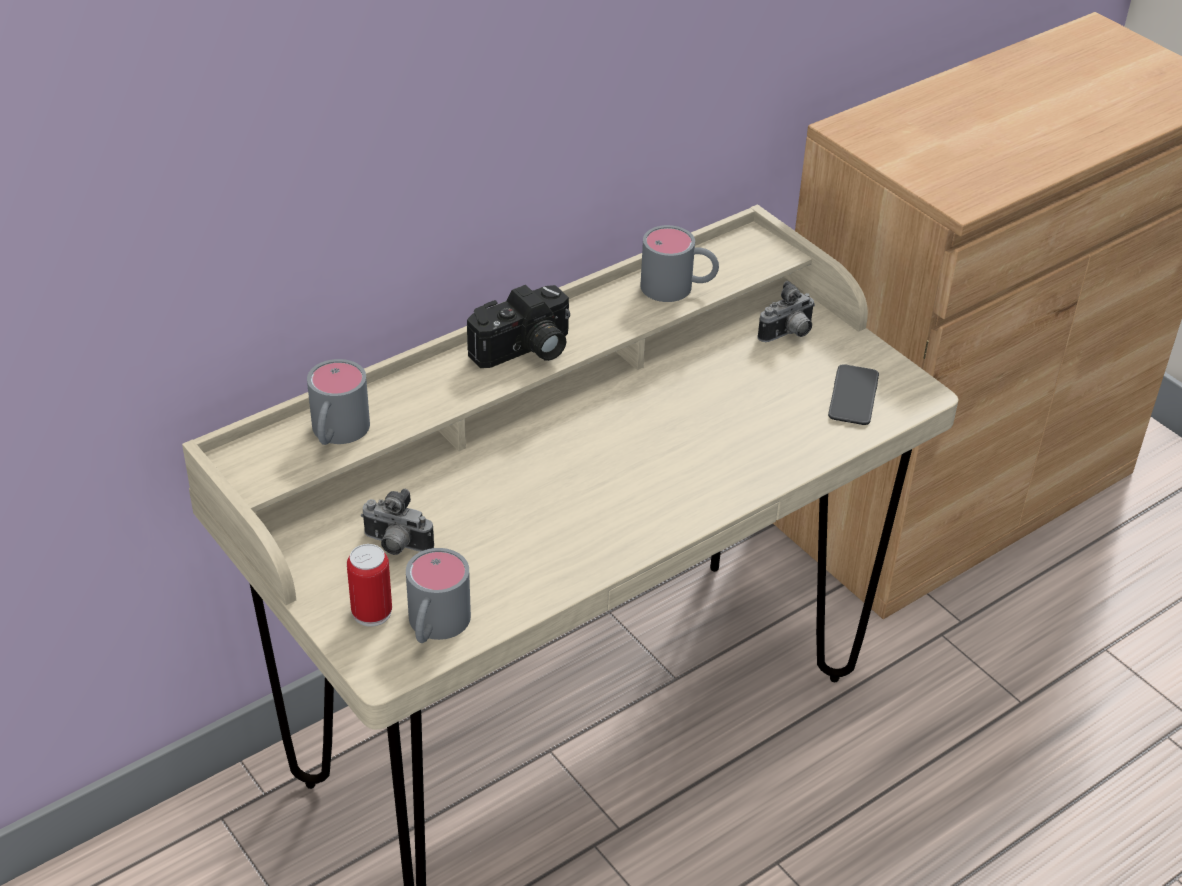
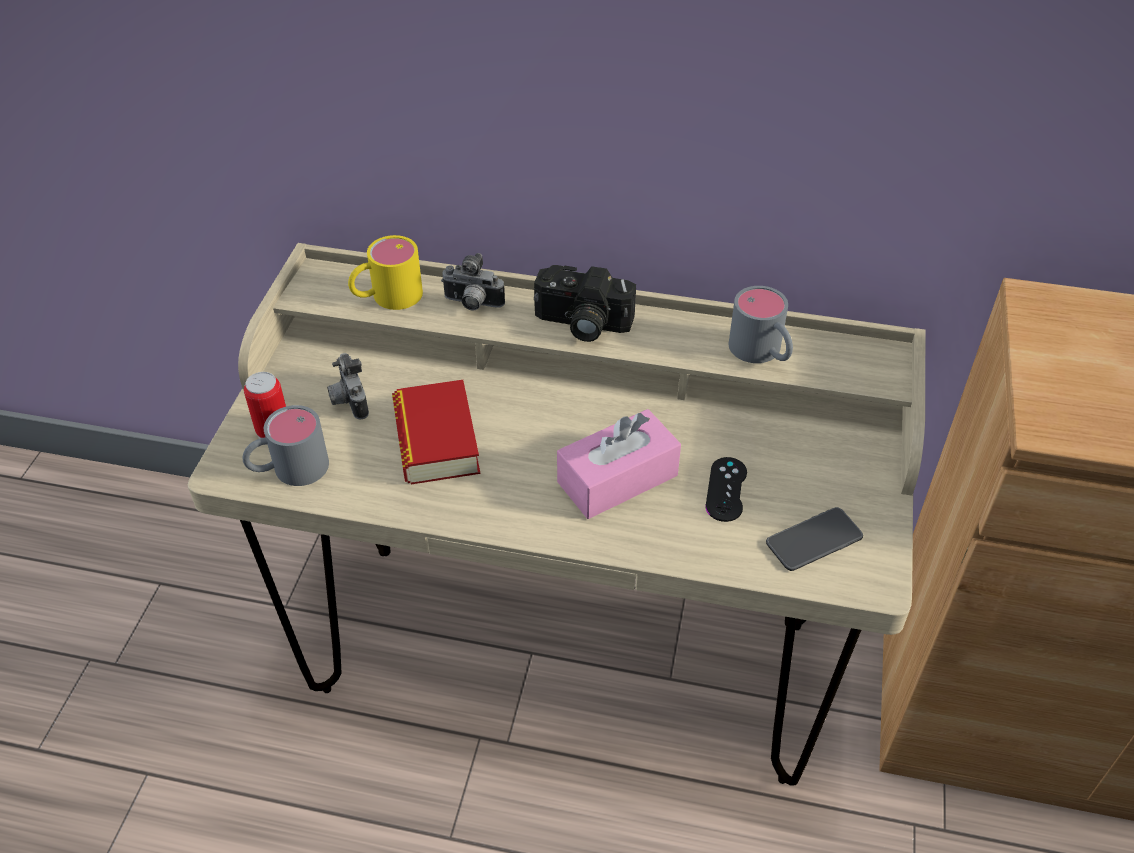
camera: 50 degrees right, 5 degrees up
grey mug [307,359,370,445] -> yellow mug [348,235,423,310]
camera [758,281,815,342] -> camera moved to [441,253,505,311]
none -> book [392,380,480,484]
none -> pink tissue box [557,409,681,519]
none -> black game controller [706,457,747,522]

